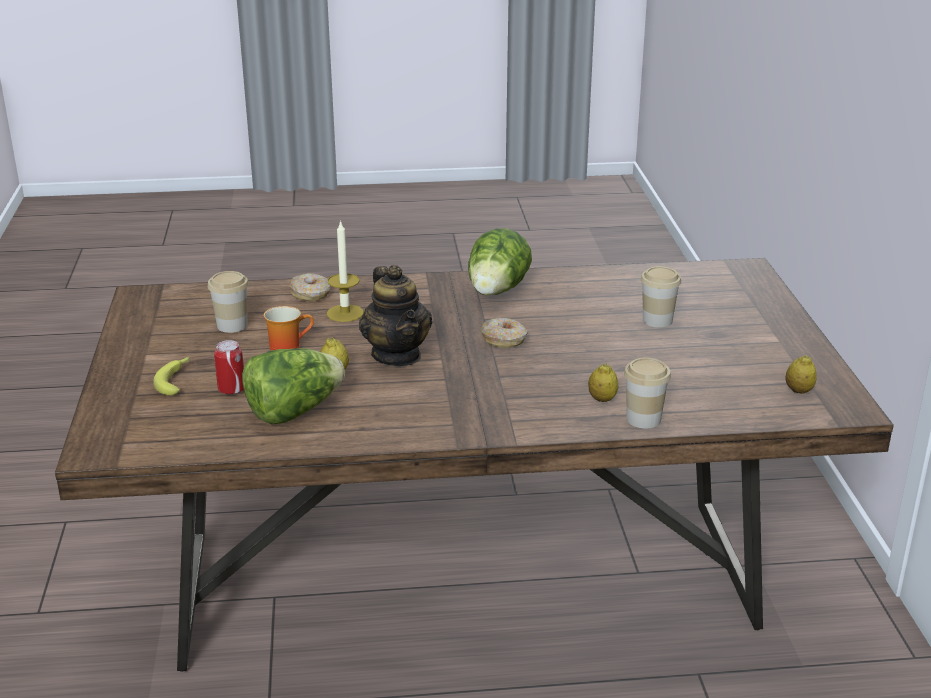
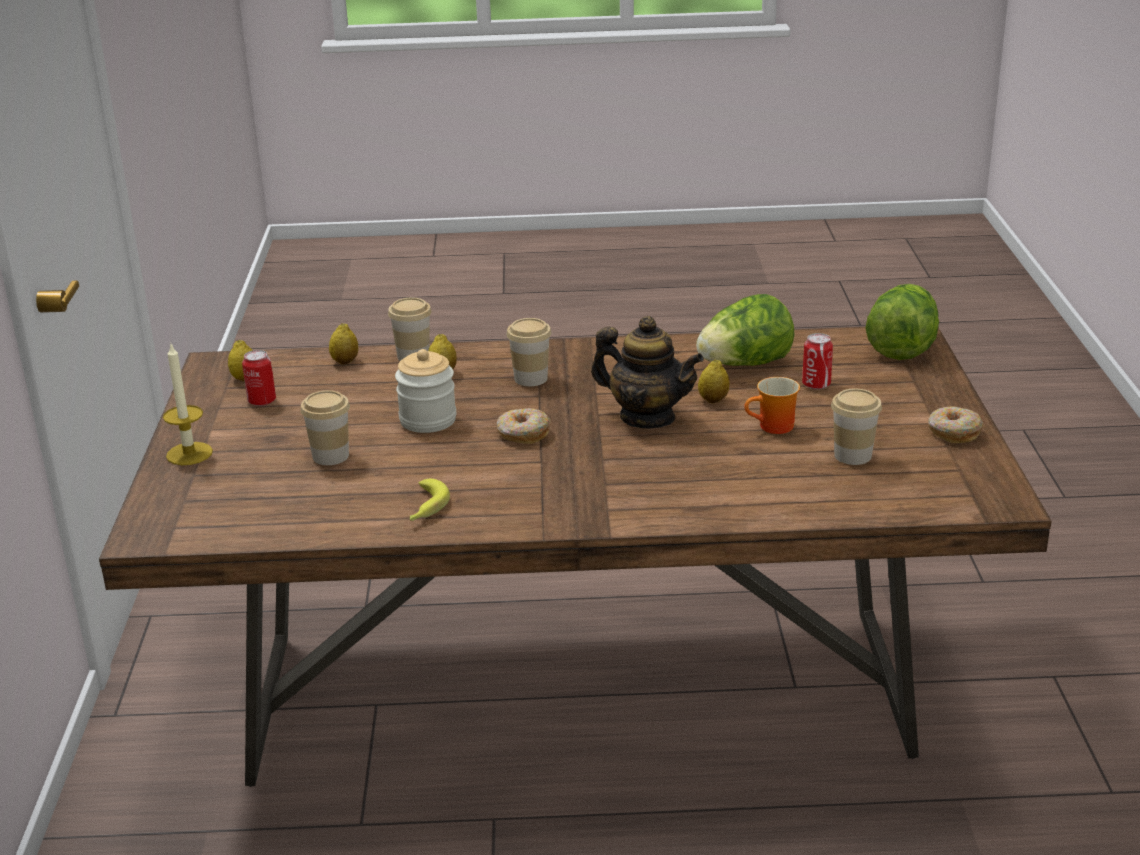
camera: 175 degrees left, 0 degrees up
banana [153,357,189,395] -> banana moved to [410,479,450,521]
donut [289,273,331,301] -> donut moved to [928,406,983,443]
candle [327,220,364,322] -> candle moved to [163,342,213,465]
teapot [359,265,432,366] -> teapot turned 135 degrees clockwise [591,316,704,428]
lettuce [468,228,532,296] -> lettuce moved to [865,284,939,360]
none -> can [242,350,276,406]
none -> lemon [329,323,358,365]
none -> jar [395,349,456,433]
none -> cup [507,318,551,386]

